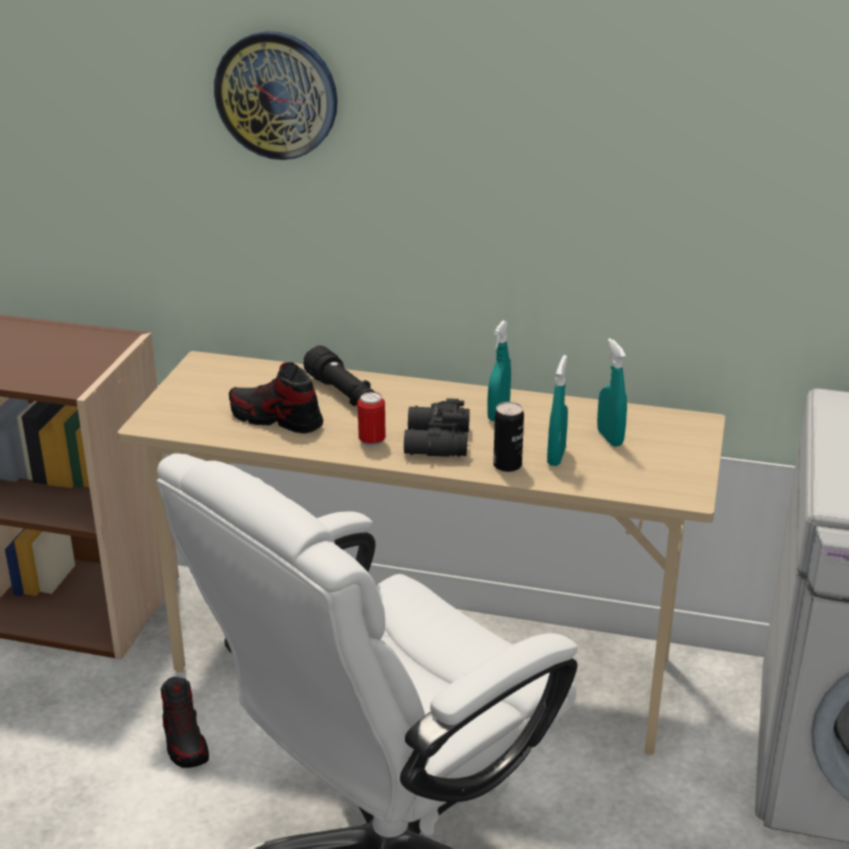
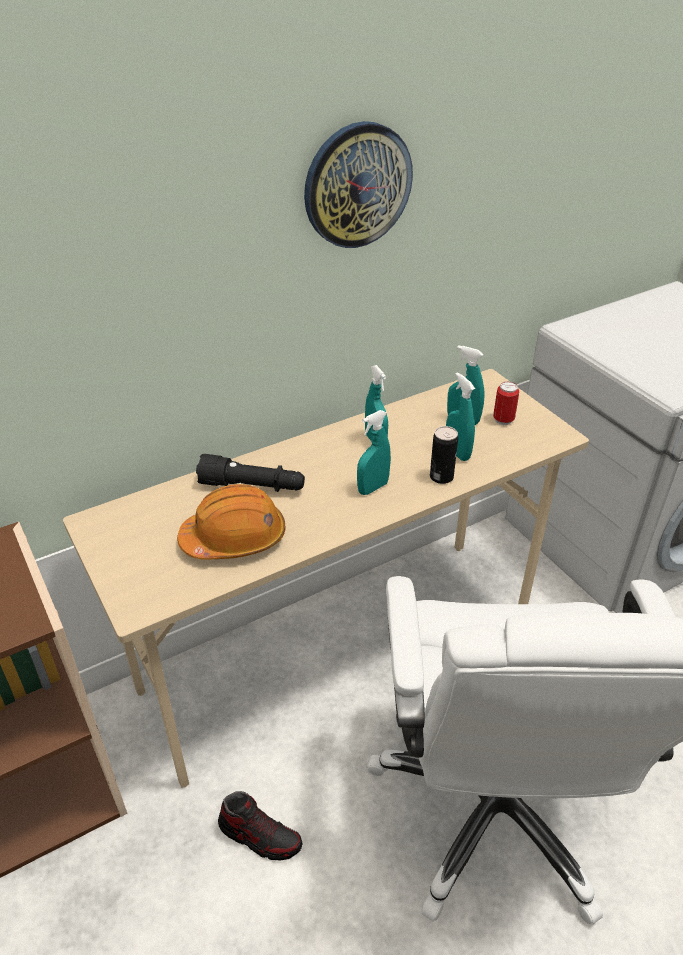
camera: 45 degrees left, 10 degrees up
wall clock [214,31,337,160] -> wall clock moved to [304,121,413,248]
shoe [229,362,323,434] -> orange hard hat [177,484,285,560]
can [357,392,386,447] -> can moved to [493,382,519,425]
black binoculars [404,398,470,457] -> turquoise spray bottle [357,410,391,495]

